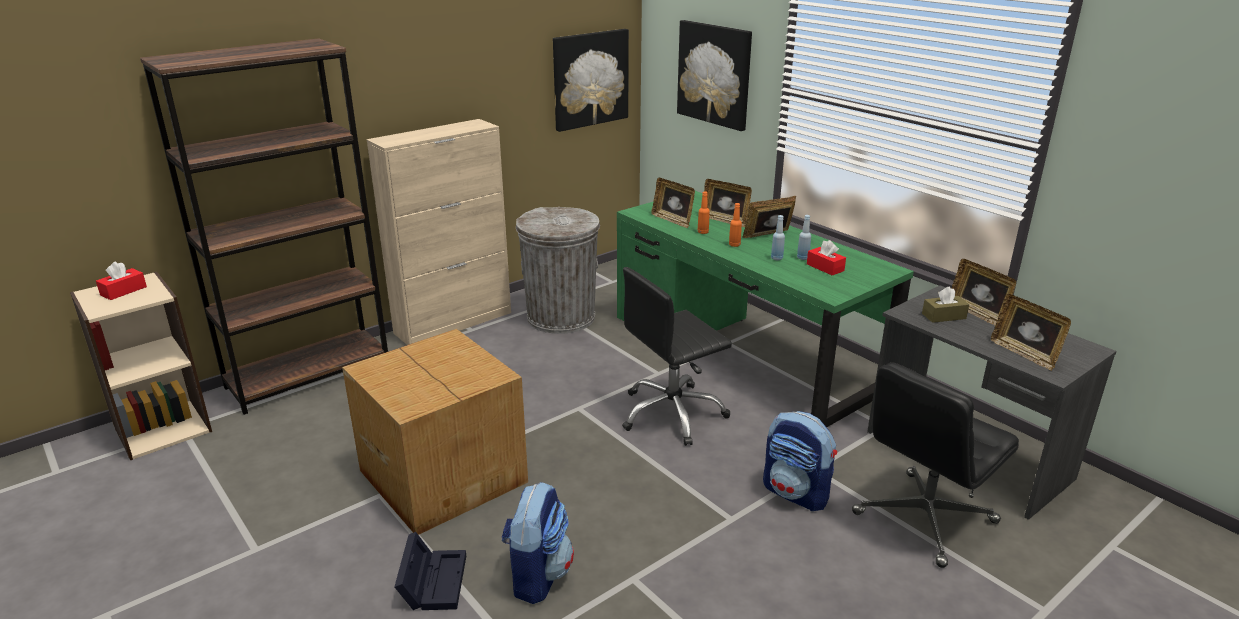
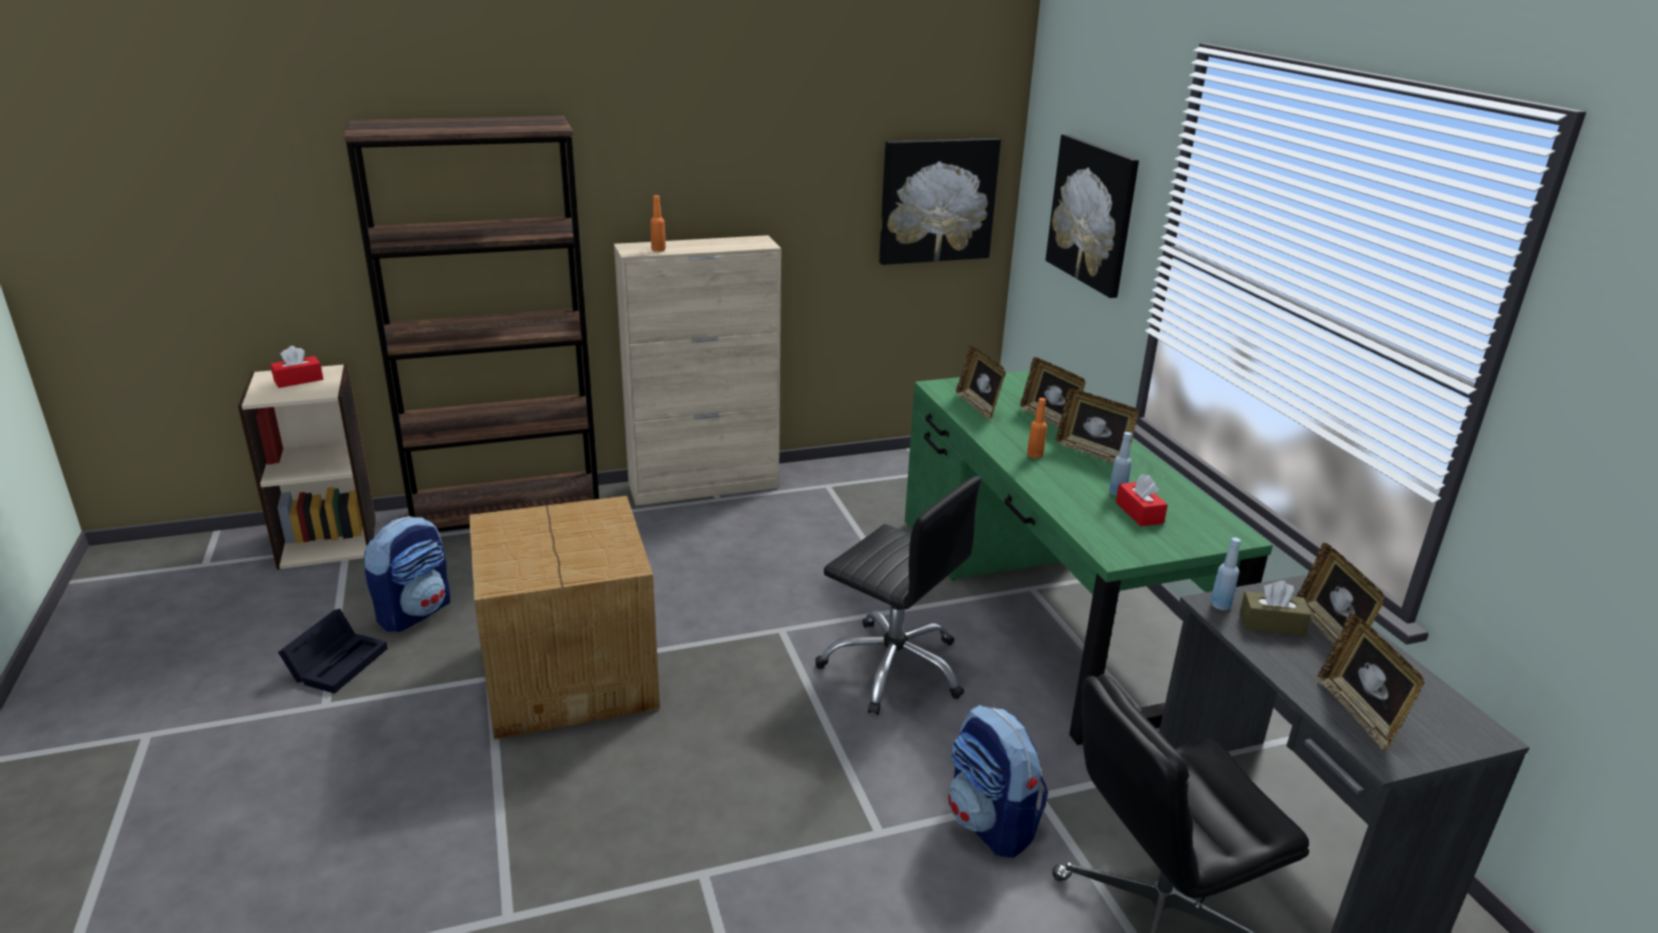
camera: 20 degrees right, 0 degrees up
black storage box [394,532,466,610] -> black storage box moved to [278,609,388,694]
backpack [501,482,574,604] -> backpack moved to [364,516,451,632]
grey trash can [516,207,600,334] -> none
black office chair [622,267,732,446] -> black office chair turned 135 degrees counterclockwise [815,476,981,715]
orange bottle [698,191,710,234] -> orange bottle moved to [650,195,666,252]
picture frame [742,196,796,238] -> picture frame turned 135 degrees counterclockwise [1056,389,1138,464]
blue bottle [771,215,785,260] -> blue bottle moved to [1210,537,1241,610]

